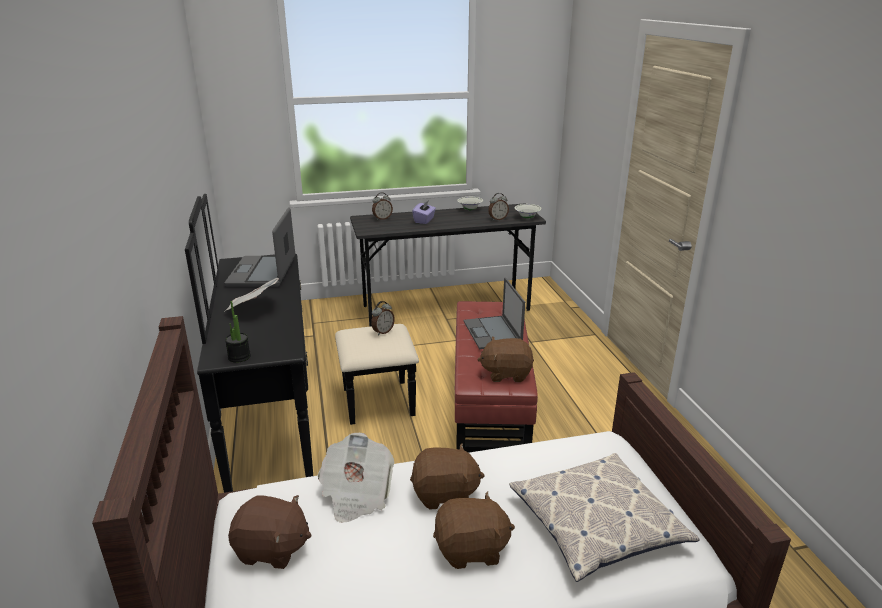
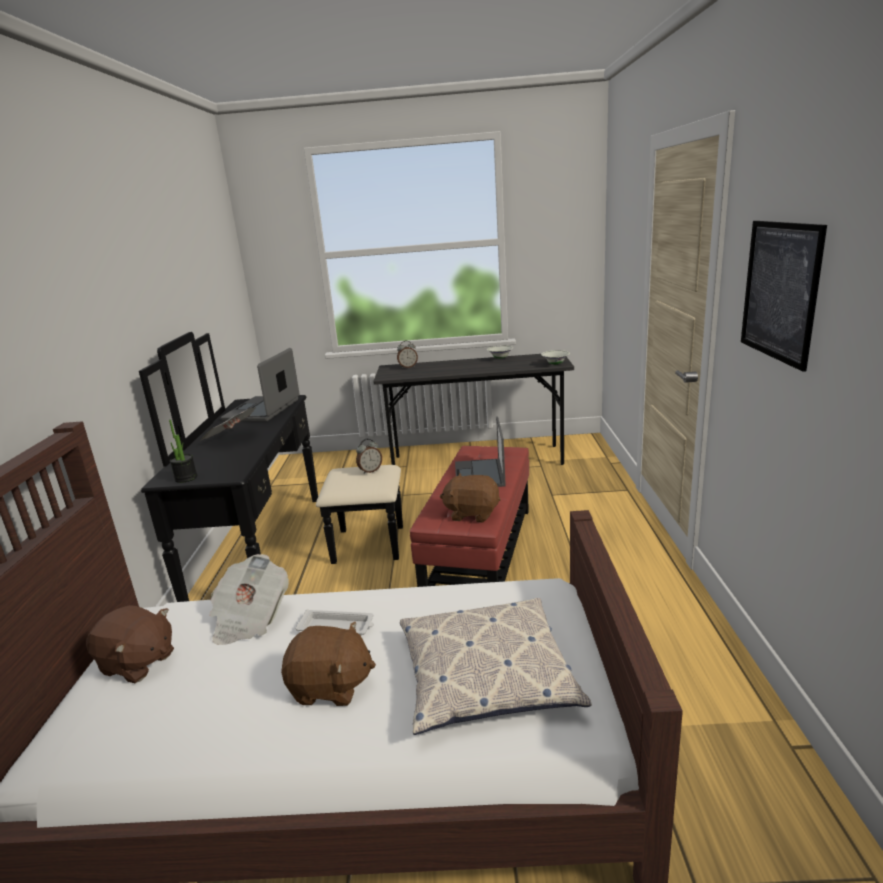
camera: 15 degrees right, 5 degrees down
brown plush toy [410,443,485,509] -> white tray [295,609,374,635]
purple tissue box [412,200,436,224] -> none
alarm clock [488,193,509,220] -> none
none -> picture [741,221,827,372]

